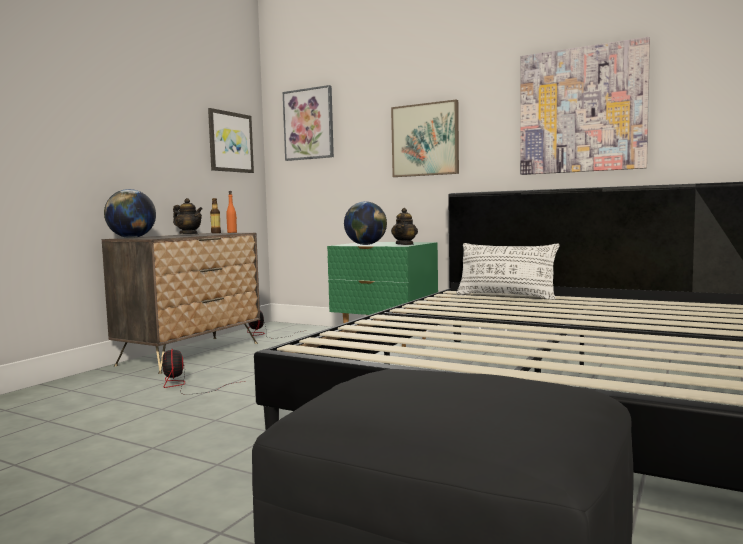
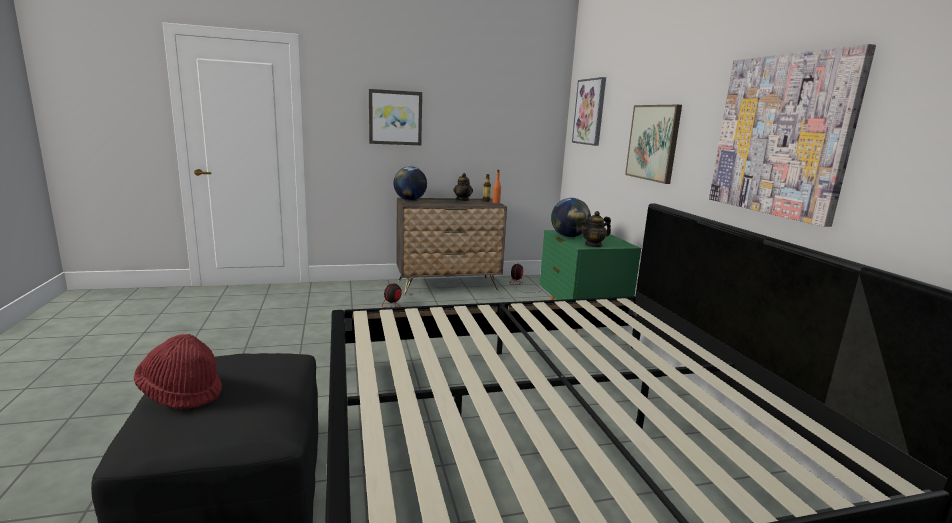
camera: 45 degrees right, 10 degrees up
picture [208,108,254,173] -> picture moved to [369,89,422,145]
white pillow [457,243,559,300] -> none
none -> red hat [134,334,222,409]

